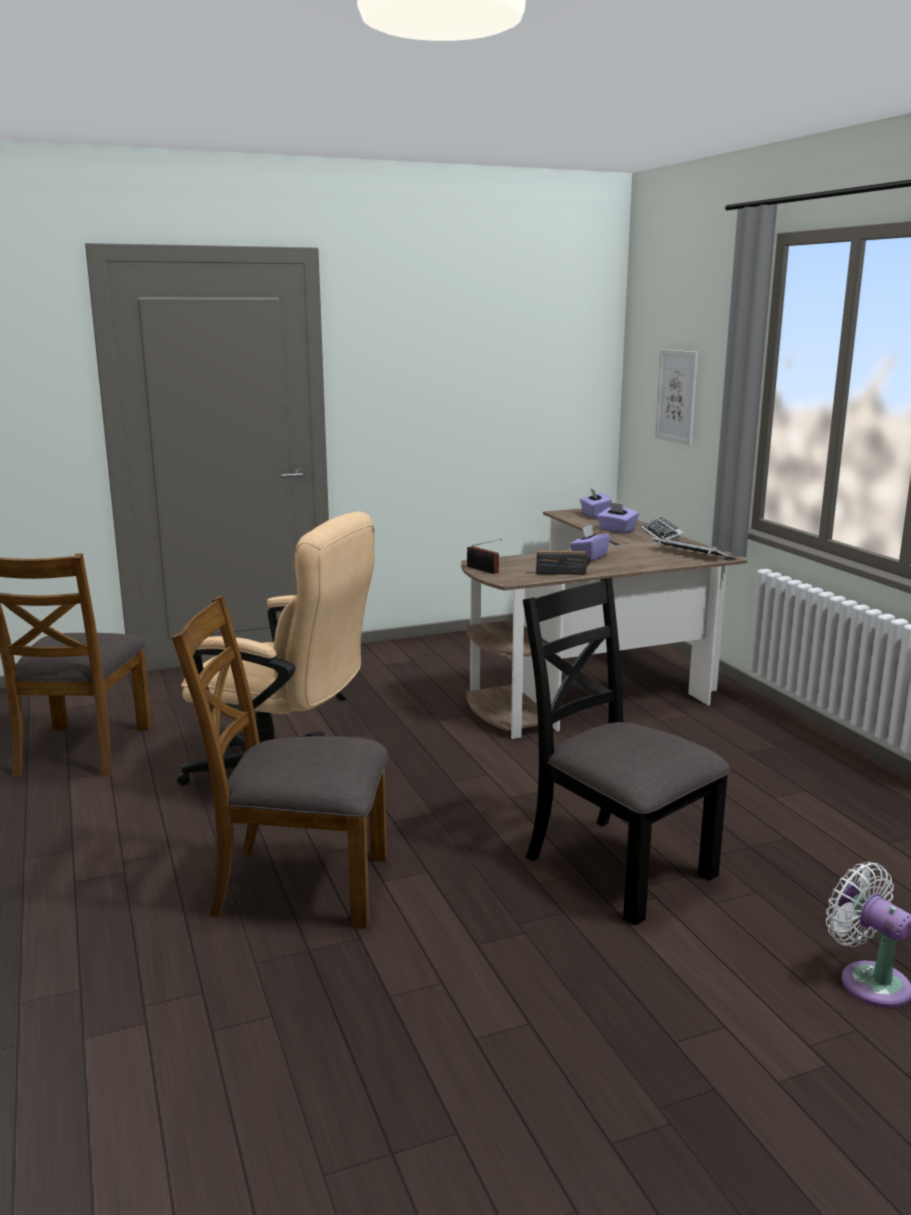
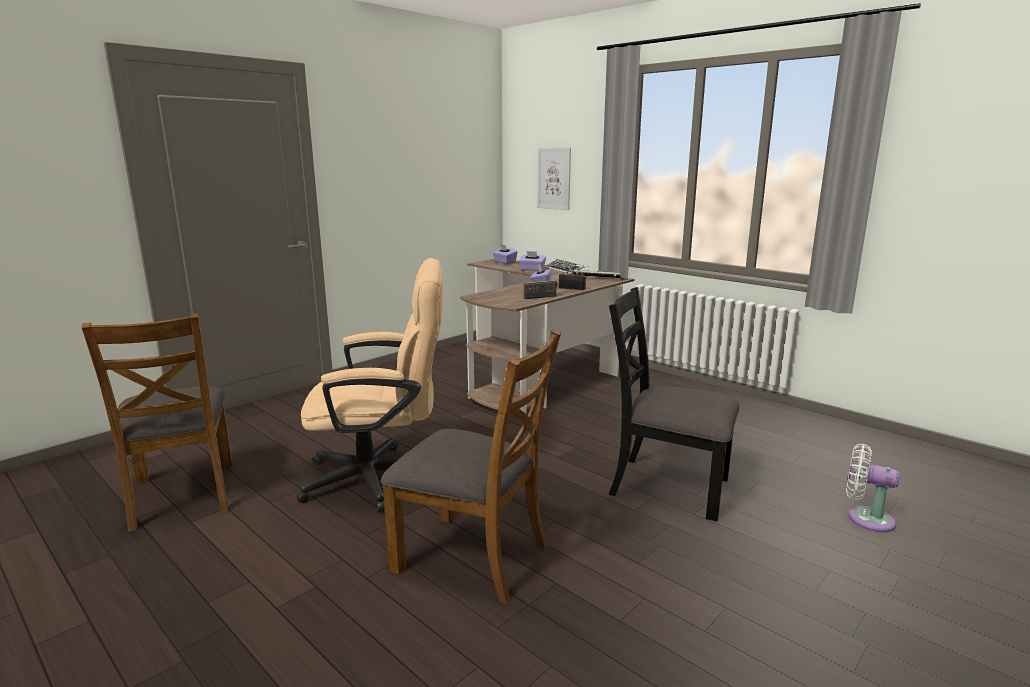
camera: 25 degrees left, 0 degrees up
brown chair [172,595,388,928] -> brown chair turned 135 degrees counterclockwise [381,330,561,605]
radio [467,539,502,574] -> radio moved to [559,266,589,290]

